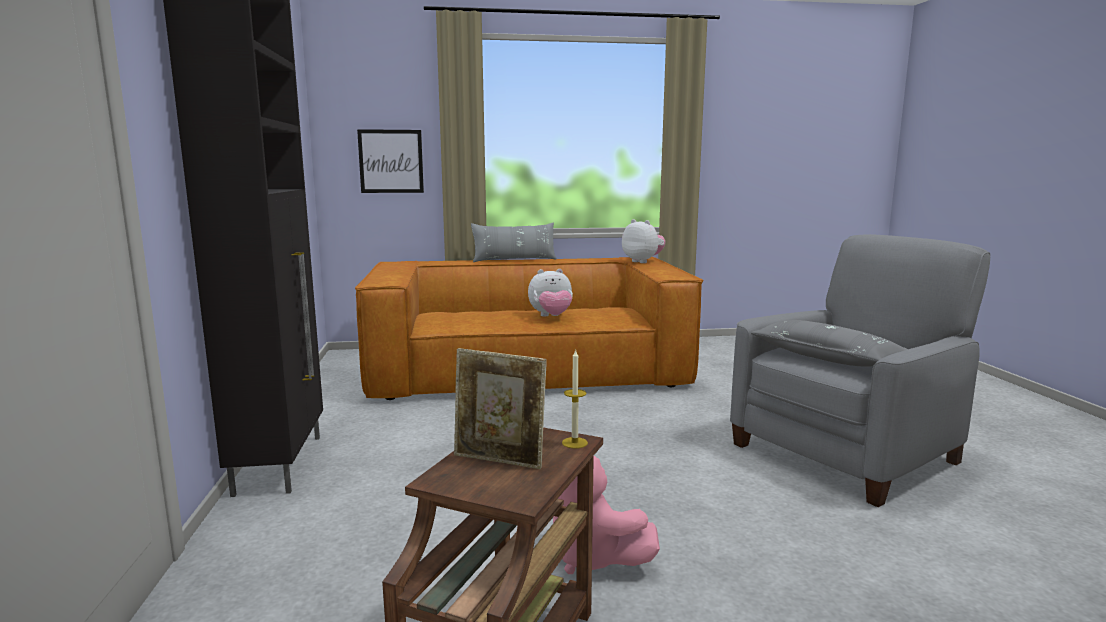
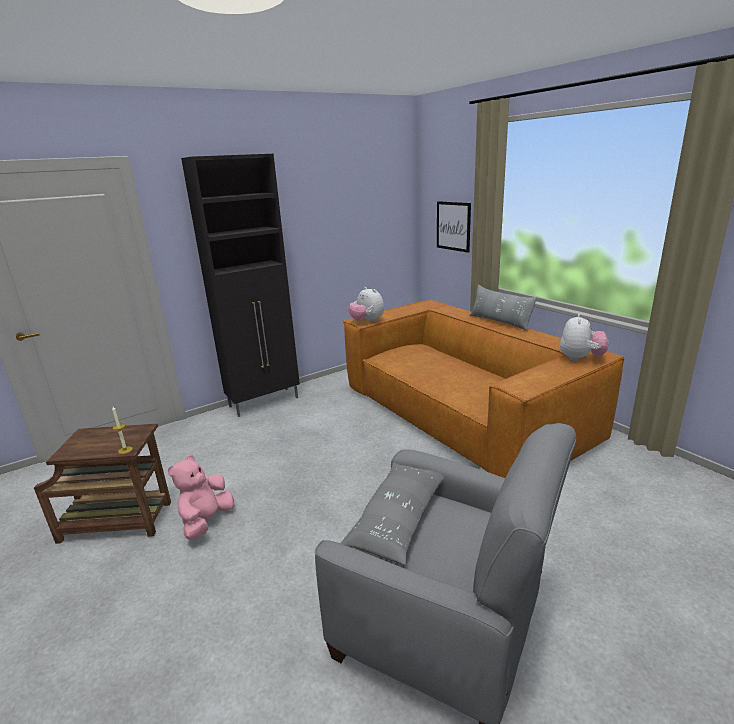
camera: 65 degrees right, 10 degrees up
picture frame [454,348,547,469] -> none
plush toy [528,269,573,317] -> plush toy moved to [348,287,384,322]

